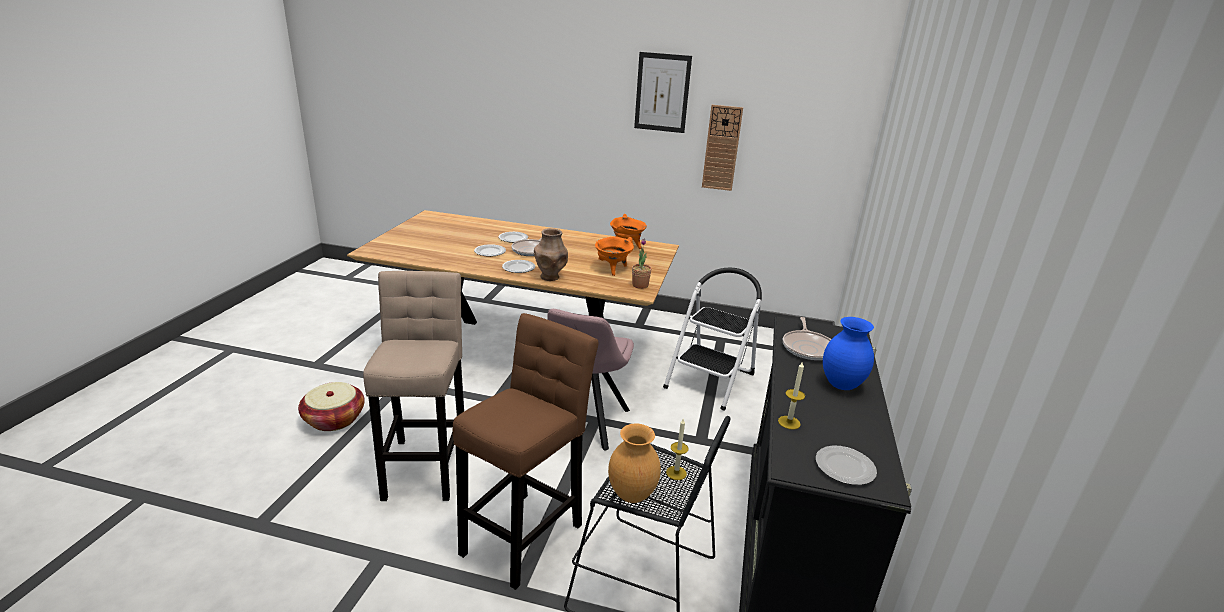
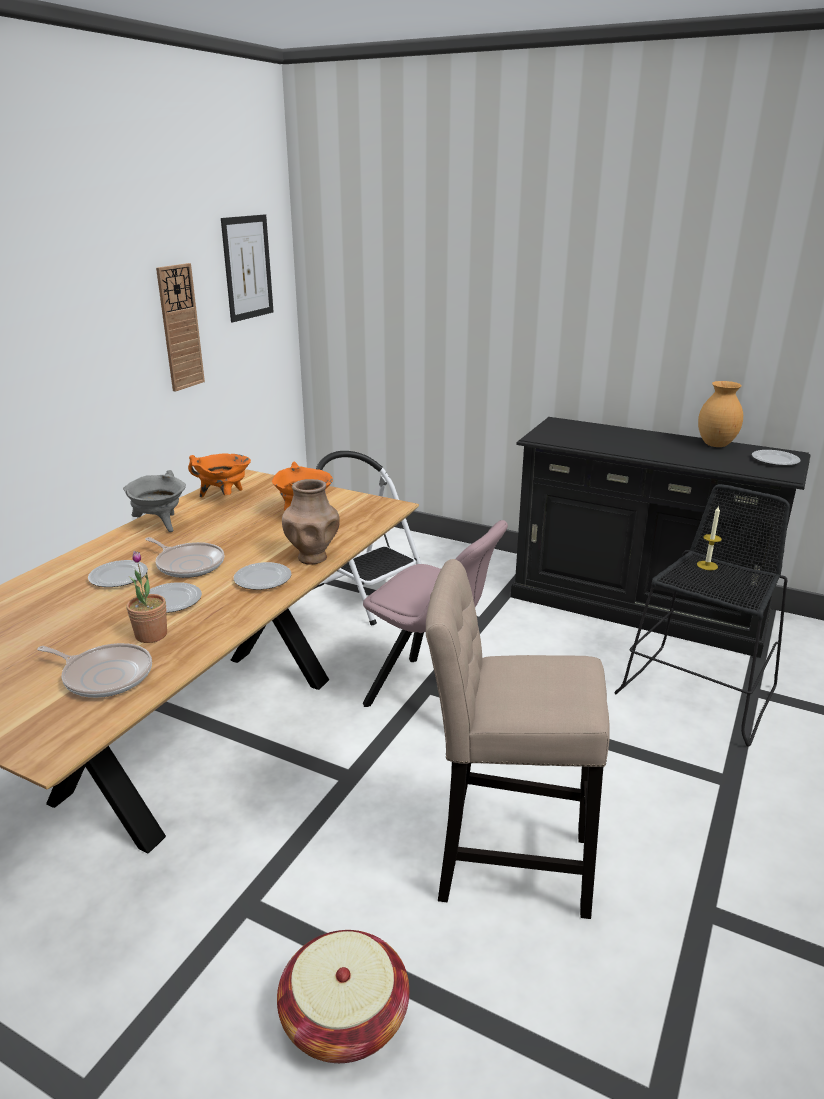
camera: 75 degrees left, 0 degrees up
brown stool [453,313,598,590] -> none
brown vase [608,423,661,503] -> brown vase moved to [698,381,743,447]
potted plant [632,239,652,289] -> potted plant moved to [127,551,167,643]
picture [634,52,692,133] -> picture moved to [221,215,274,323]
candle [778,361,805,429] -> none
frying pan [783,317,831,361] -> frying pan moved to [37,643,152,698]
blue vase [823,317,874,390] -> none
none -> grey cooking pot [123,470,186,532]

